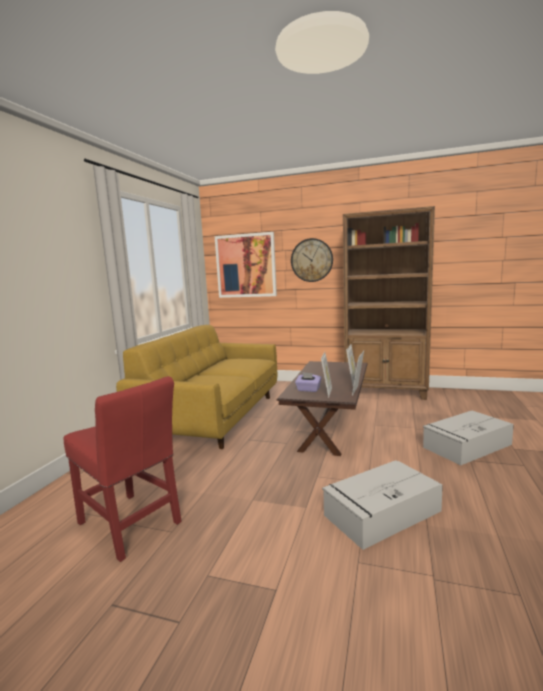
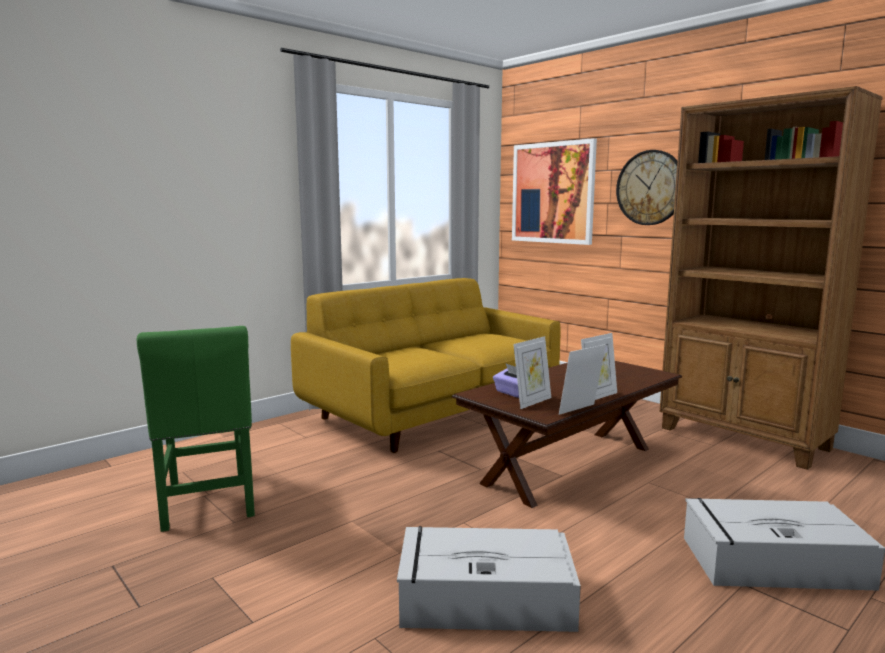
camera: 30 degrees right, 0 degrees up
red chair [64,376,182,562] -> green chair [137,326,255,532]

